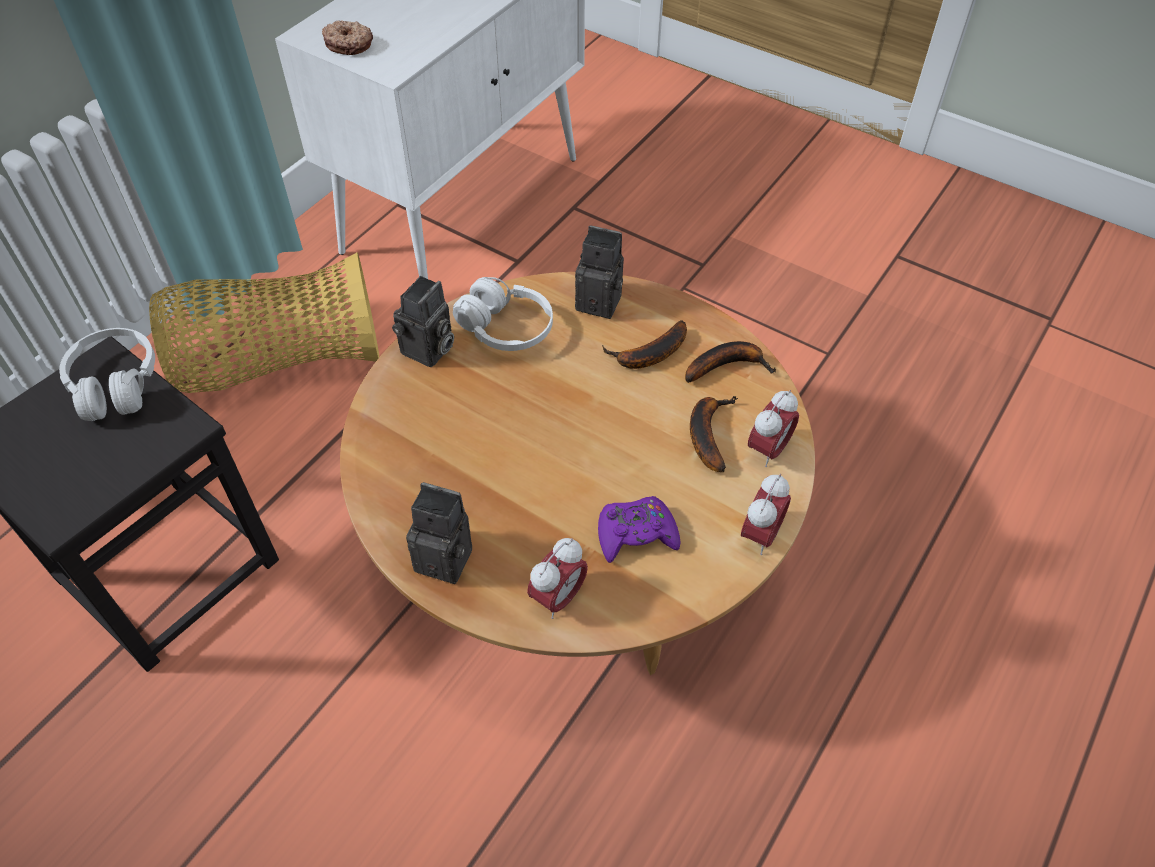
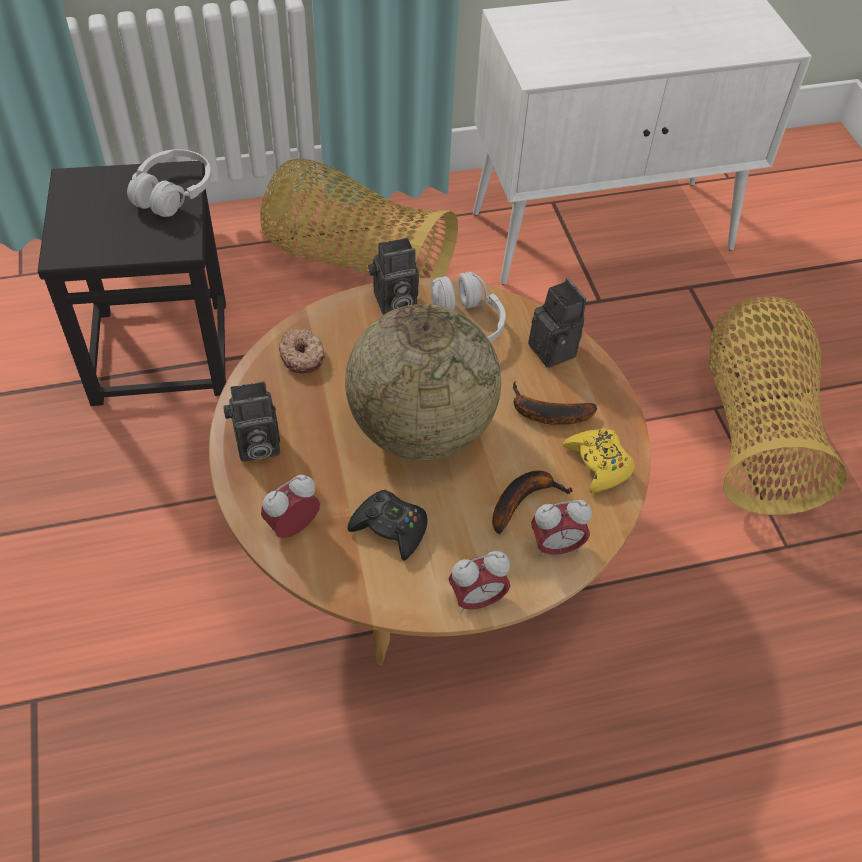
camera: 40 degrees right, 0 degrees up
donut [322,21,373,55] -> donut moved to [279,329,325,374]
camera [406,482,472,584] -> camera turned 105 degrees clockwise [223,381,280,461]
alarm clock [527,538,588,619] -> alarm clock turned 150 degrees clockwise [261,475,320,538]
purple game controller [598,496,681,563] -> black game controller [347,490,428,561]
banana [685,341,777,383] -> yellow game controller [563,428,635,493]
none -> globe [345,304,501,461]
none -> basket [709,297,848,515]

